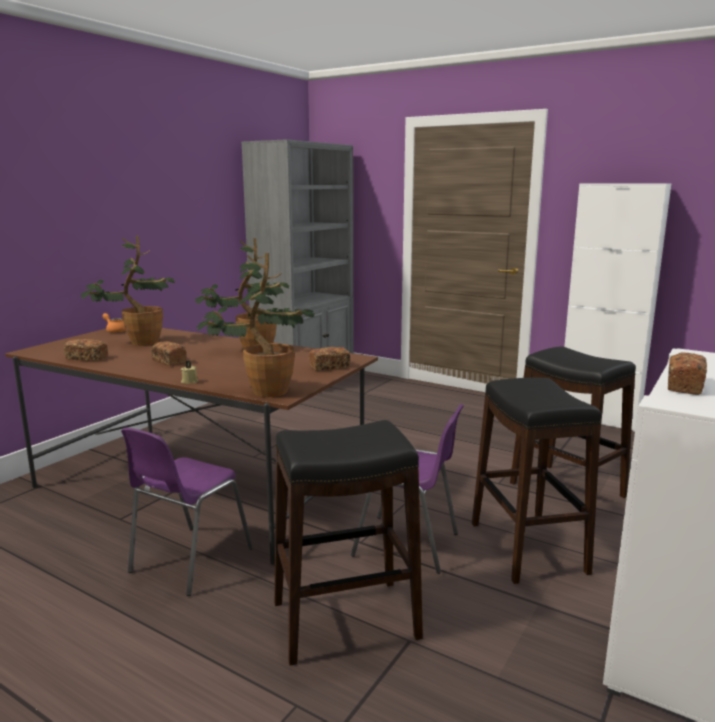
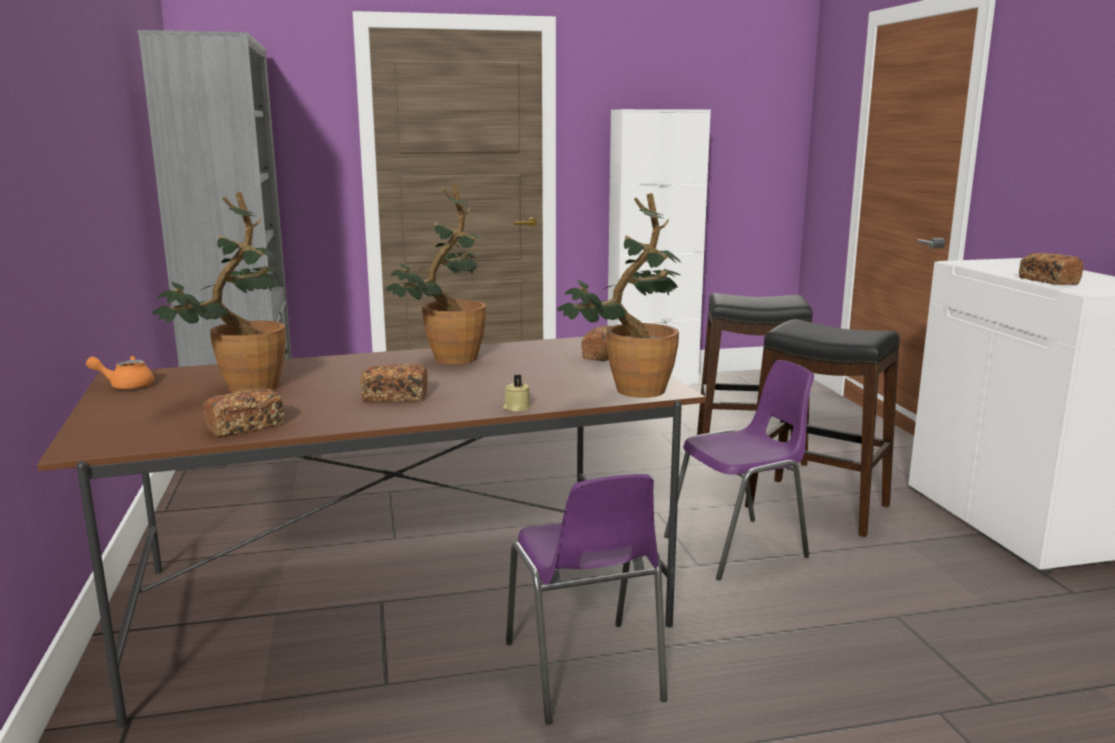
camera: 45 degrees left, 0 degrees up
black stool [274,420,423,666] -> none

